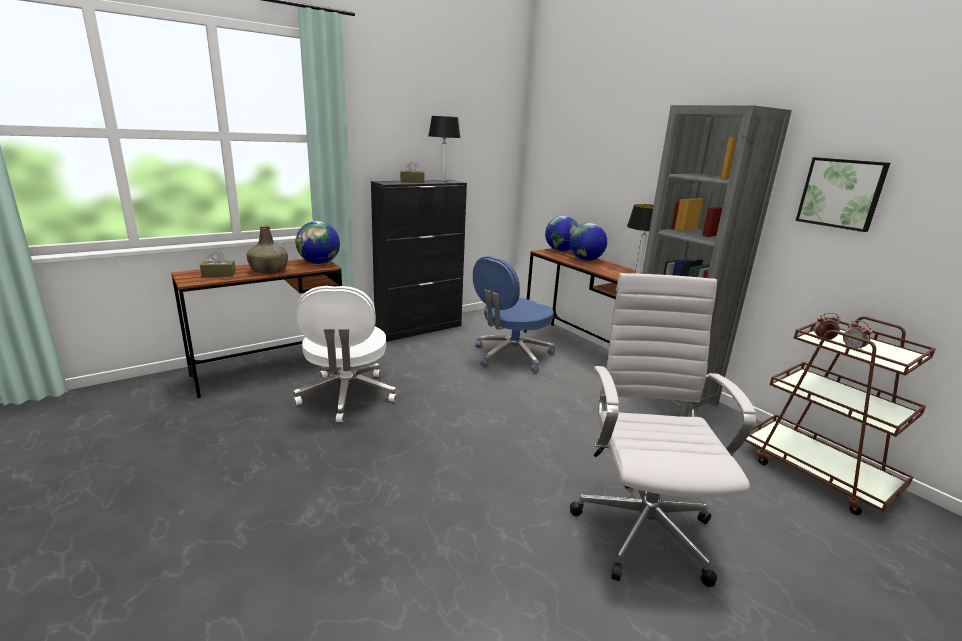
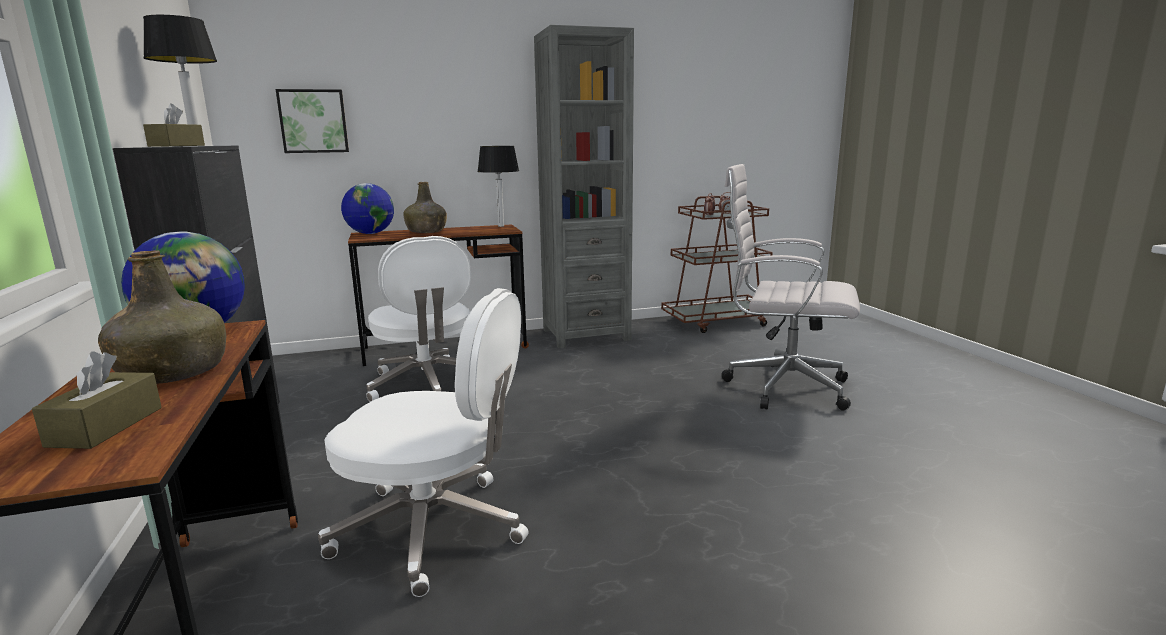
camera: 70 degrees left, 5 degrees down
blue office chair [473,256,555,373] -> white office chair [366,236,471,402]
globe [569,223,607,261] -> green bottle [403,182,447,233]
picture [796,157,890,232] -> picture moved to [276,89,349,153]

